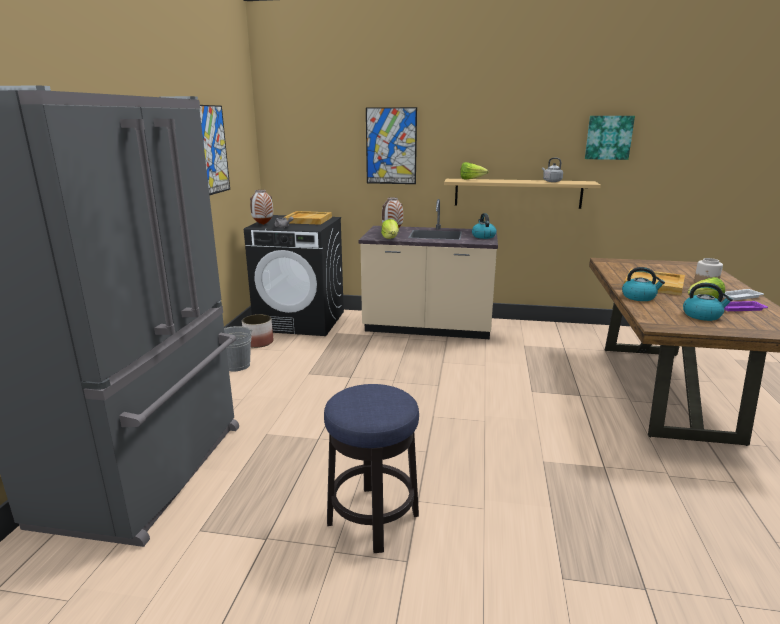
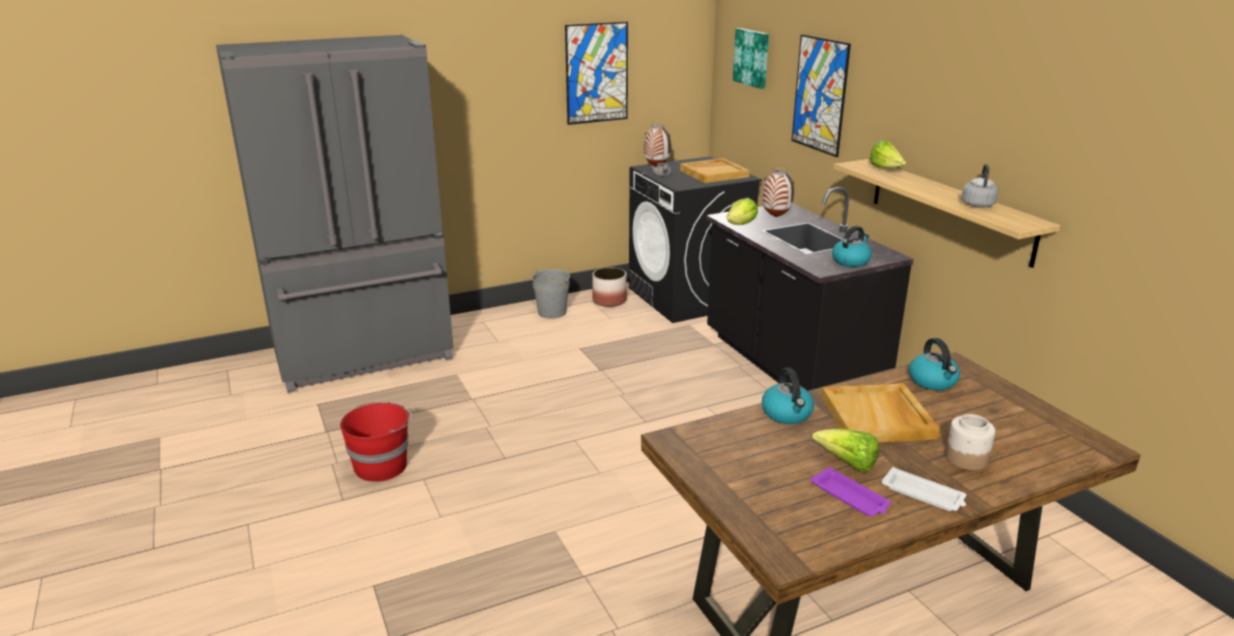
camera: 55 degrees right, 5 degrees up
stool [324,384,419,553] -> red bucket [340,402,412,482]
beige counter [359,199,498,339] -> black counter [706,187,914,391]
picture [585,116,635,160] -> picture moved to [733,28,769,89]
kettle [683,283,733,321] -> kettle moved to [909,338,960,391]

